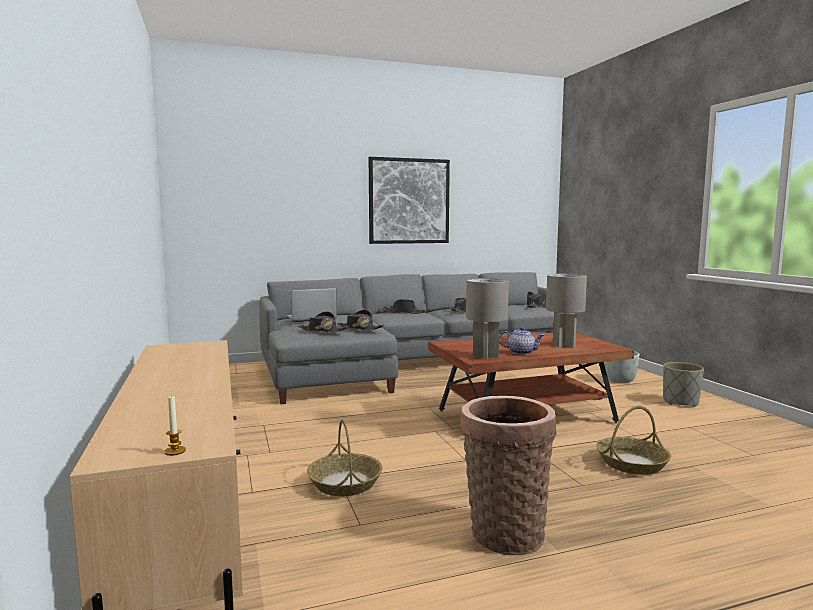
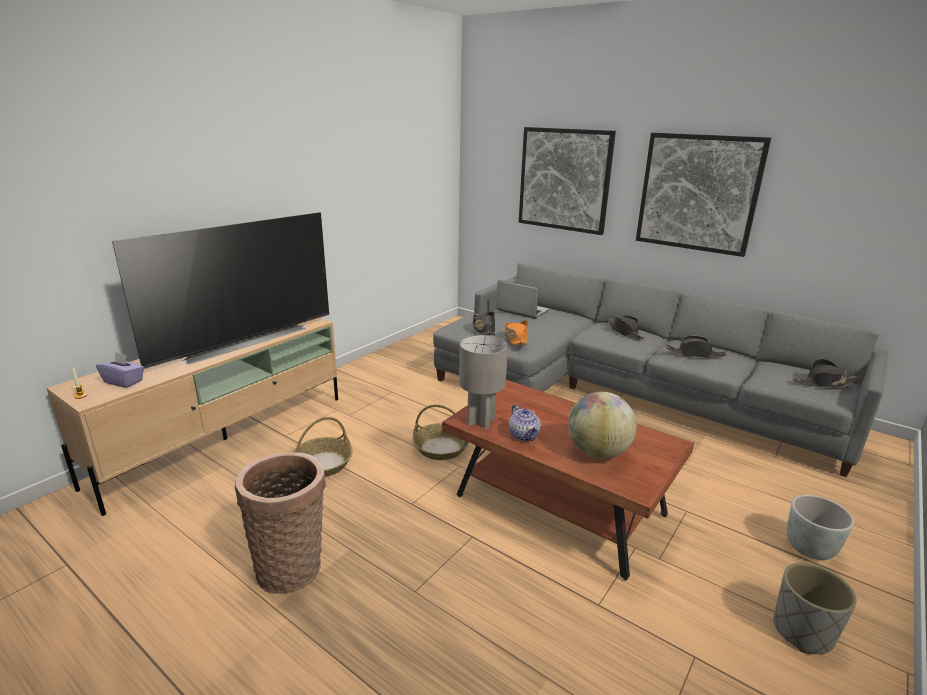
camera: 55 degrees right, 15 degrees up
black hat [337,310,385,331] -> orange hat [505,320,528,345]
grey table lamp [546,274,587,347] -> globe [568,392,637,459]
basket [596,406,671,475] -> basket moved to [412,404,469,460]
none -> purple tissue box [96,352,144,388]
none -> television [112,212,329,369]
none -> picture [519,127,616,235]

